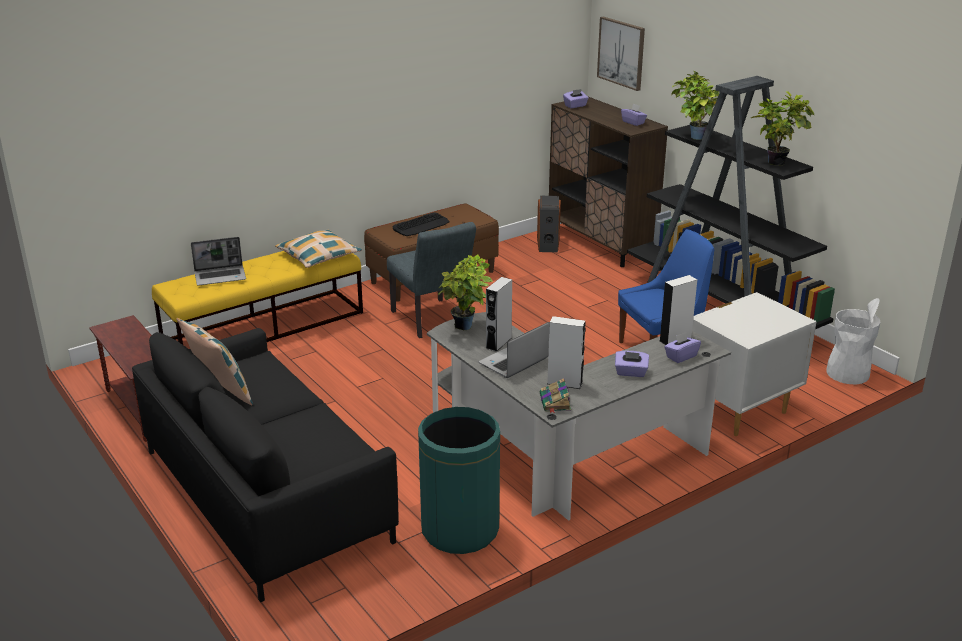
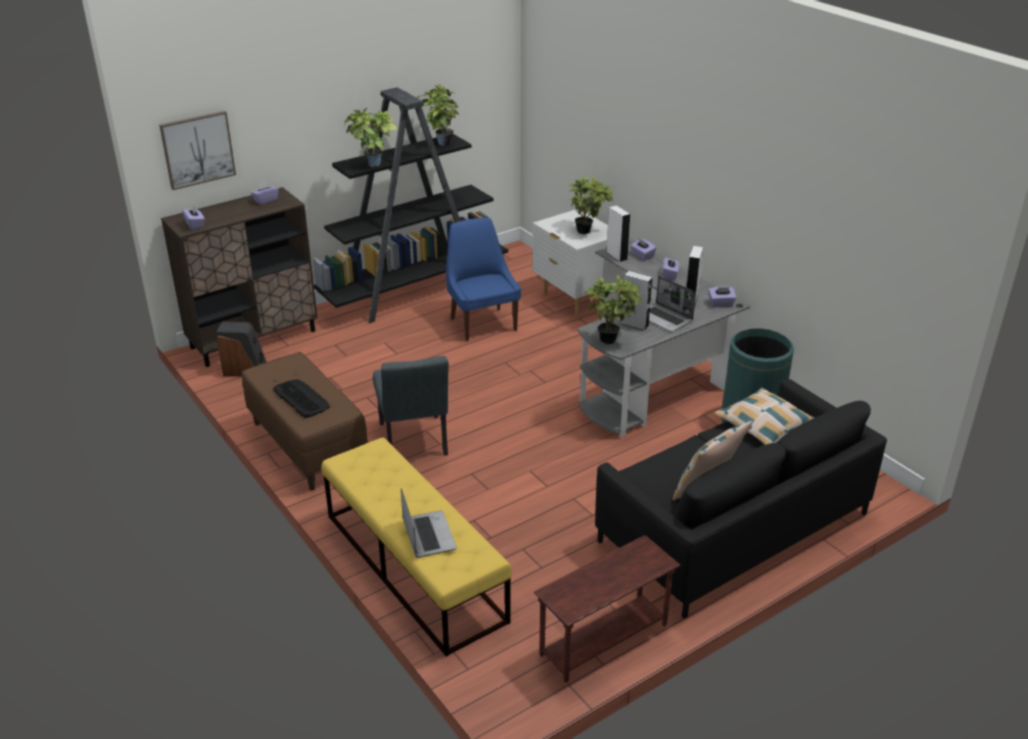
camera: 90 degrees left, 5 degrees up
pillow [275,230,362,268] -> pillow moved to [715,387,814,445]
grey chair [387,222,476,338] -> grey chair turned 105 degrees clockwise [373,356,449,456]
book [540,378,571,413] -> purple tissue box [708,286,737,306]
white trash can [826,298,881,384] -> none
none -> potted plant [568,176,613,234]

